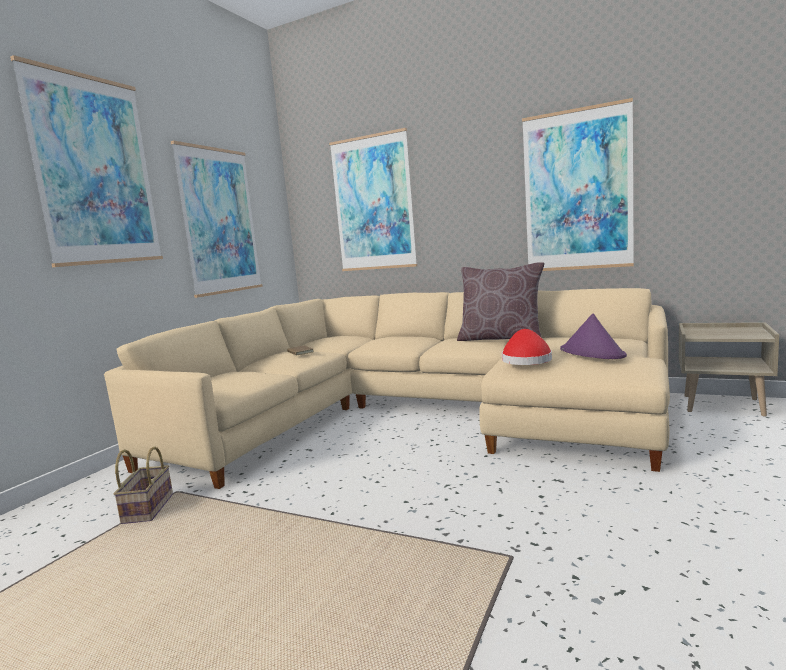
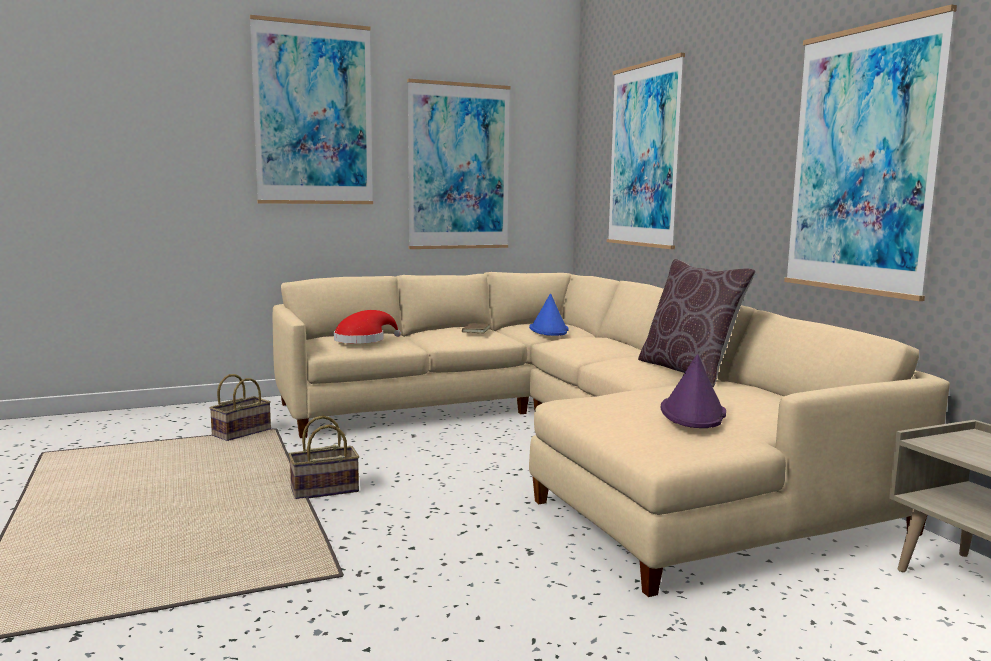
camera: 40 degrees right, 0 degrees up
red hat [502,329,552,365] -> red hat moved to [334,310,401,344]
none -> basket [289,416,359,499]
none -> blue hat [529,294,569,336]

